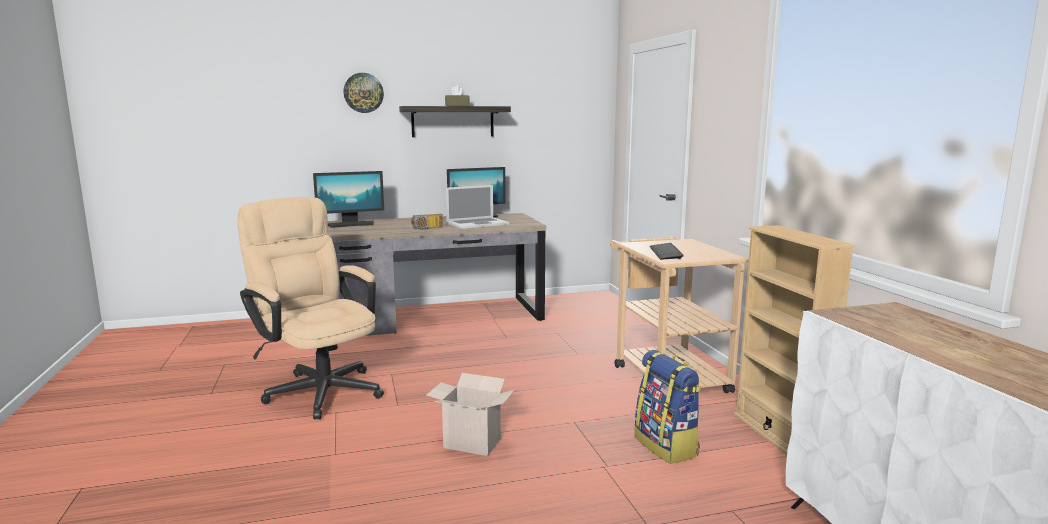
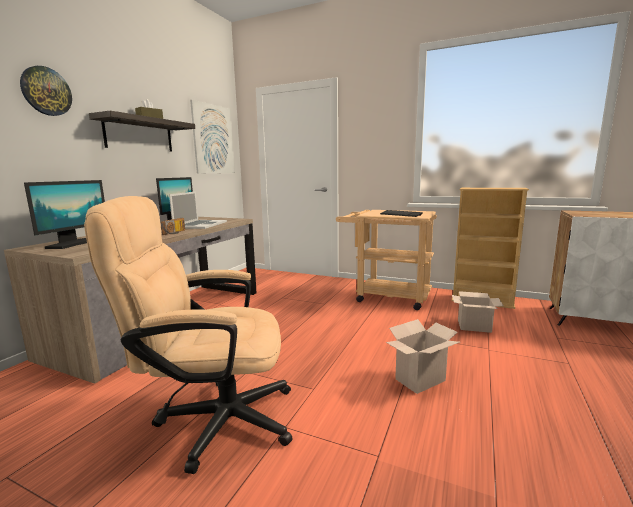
camera: 50 degrees left, 0 degrees up
backpack [634,350,701,464] -> cardboard box [452,291,504,333]
none -> picture [190,100,235,174]

